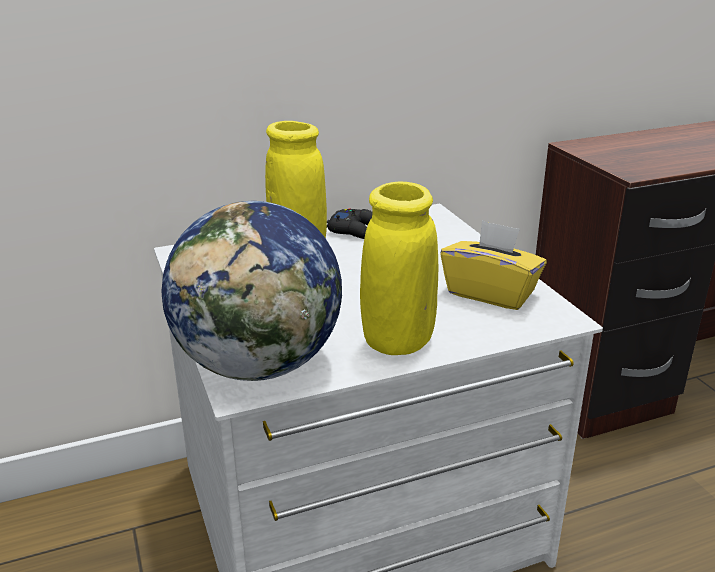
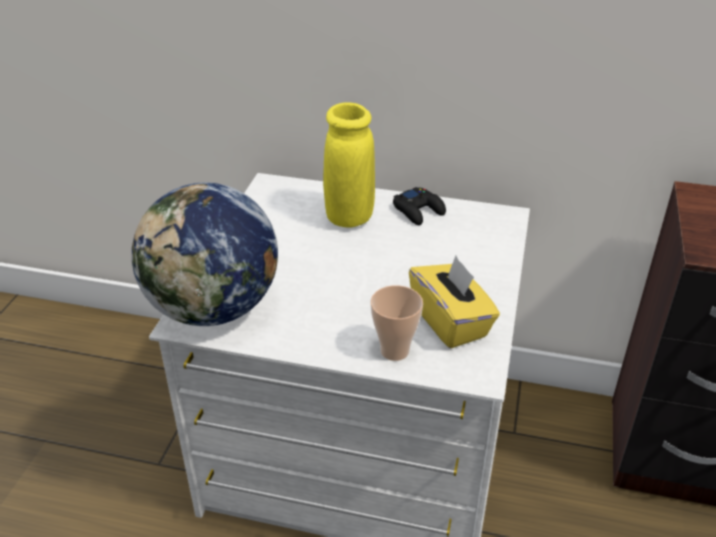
camera: 35 degrees right, 10 degrees up
yellow vase [360,182,438,355] -> none
none -> cup [371,285,423,361]

